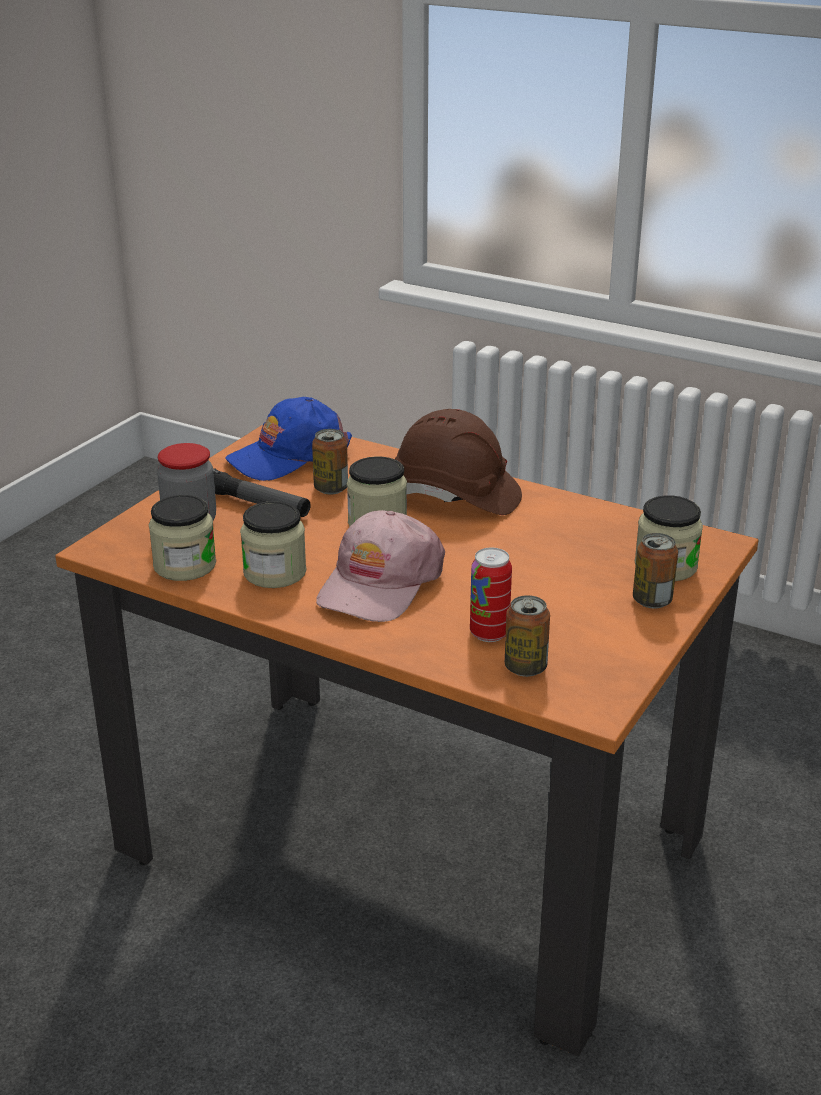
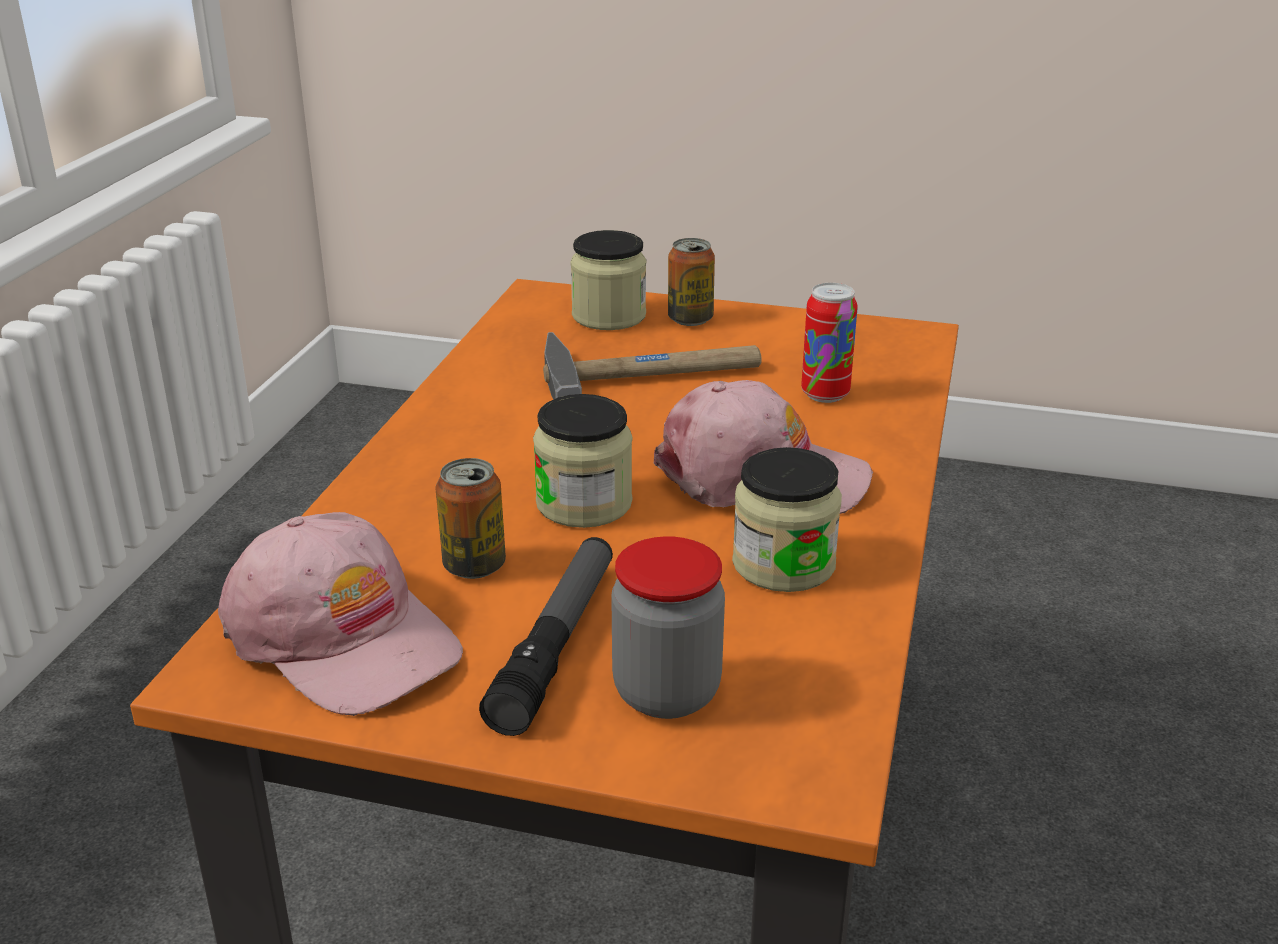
camera: 105 degrees left, 0 degrees up
jar [149,495,216,581] -> none
blue cap [226,397,352,481] -> pink cap [218,512,463,716]
brown hard hat [395,409,522,515] -> none
can [505,595,550,677] -> none
none -> hammer [543,332,762,400]

